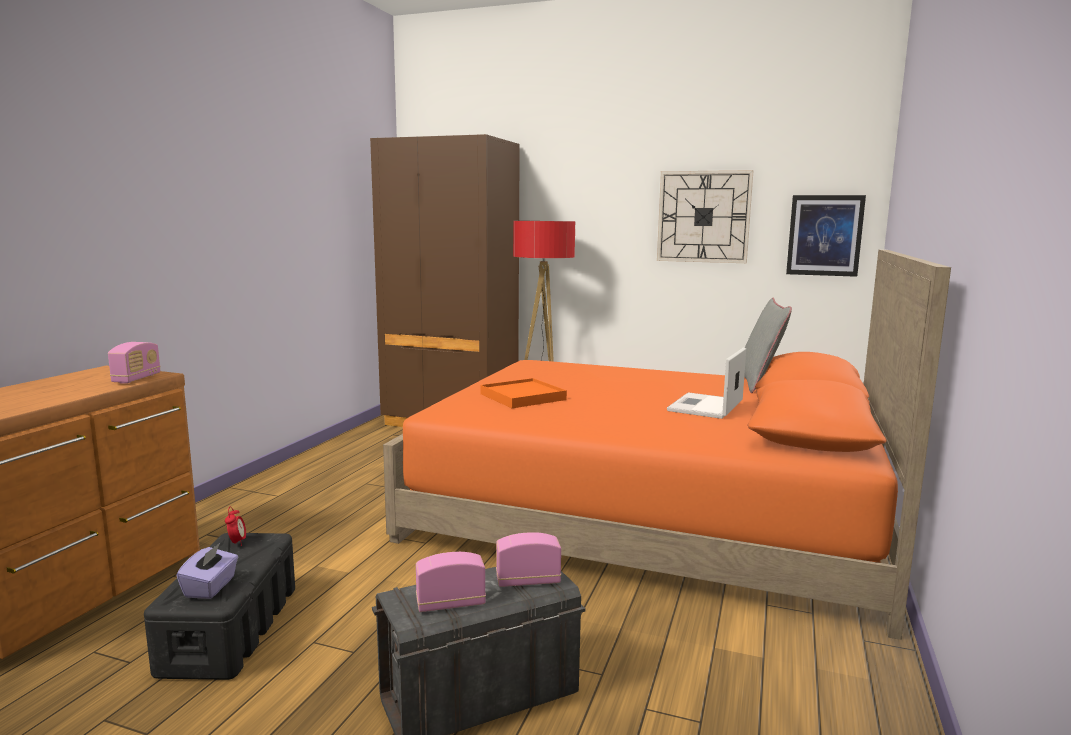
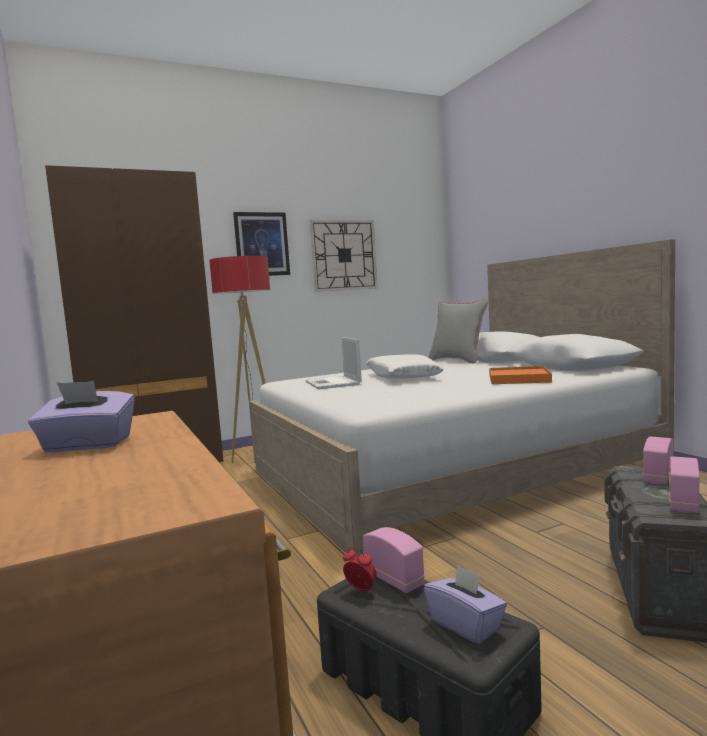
camera: 45 degrees left, 5 degrees down
radio [108,342,160,384] -> radio moved to [363,527,425,593]
orange bed [383,249,951,640] -> white bed [249,239,675,557]
orange tray [481,378,567,408] -> orange tray moved to [489,366,552,384]
laptop [667,347,746,419] -> laptop moved to [306,337,362,389]
picture [786,195,866,277] -> picture moved to [233,212,290,276]
none -> purple tissue box [28,381,135,452]
none -> white pillow [366,354,444,379]

